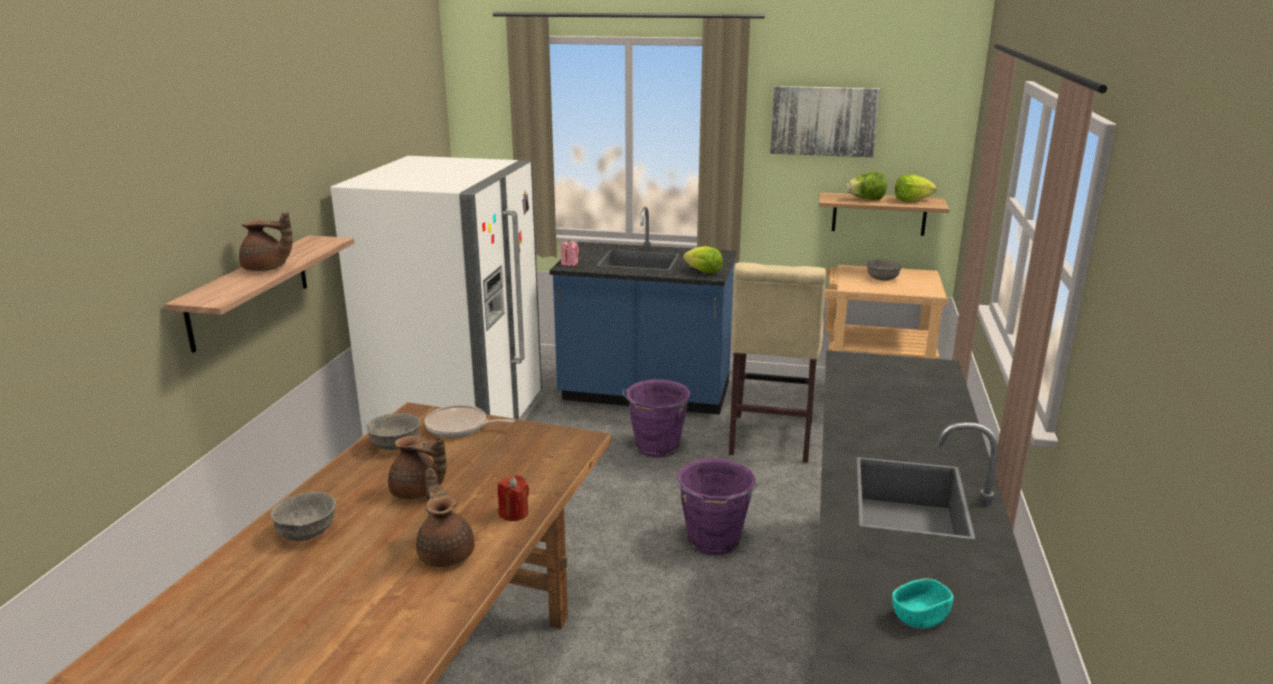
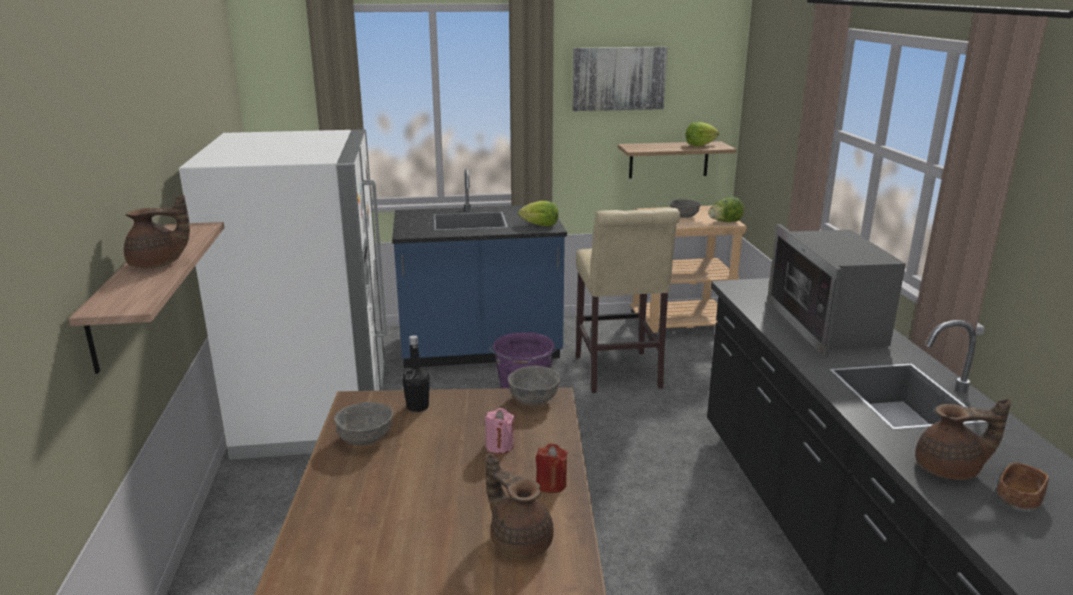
camera: 20 degrees left, 0 degrees up
grey bowl [270,492,336,541] -> grey bowl moved to [508,366,560,406]
brown teapot [388,436,446,500] -> brown teapot moved to [915,399,1011,480]
frying pan [424,405,514,437] -> black bottle [402,335,430,412]
pink candle [561,240,579,266] -> pink candle moved to [485,408,514,454]
purple bucket [673,458,758,555] -> none
lettuce [846,172,887,200] -> lettuce moved to [708,197,744,222]
turquoise bowl [892,578,954,628] -> brown bowl [997,462,1049,509]
none -> microwave [767,224,906,357]

